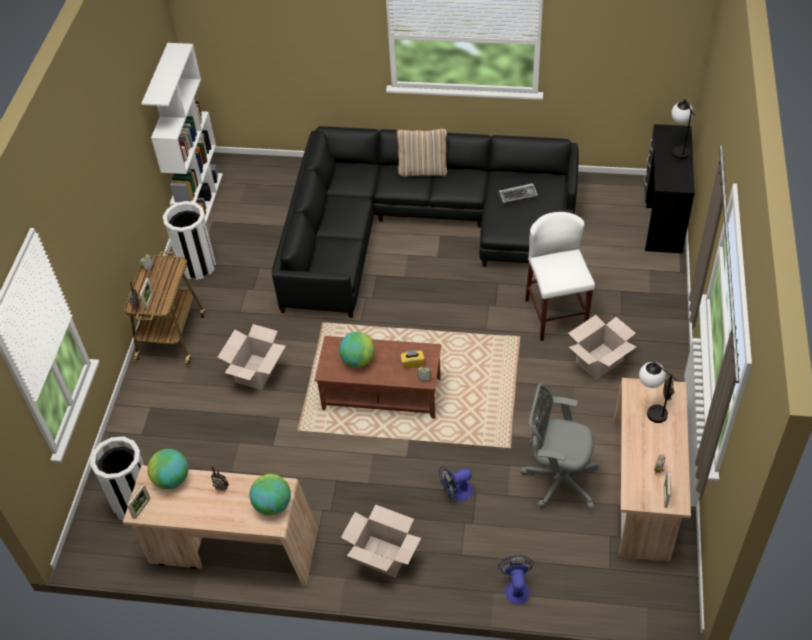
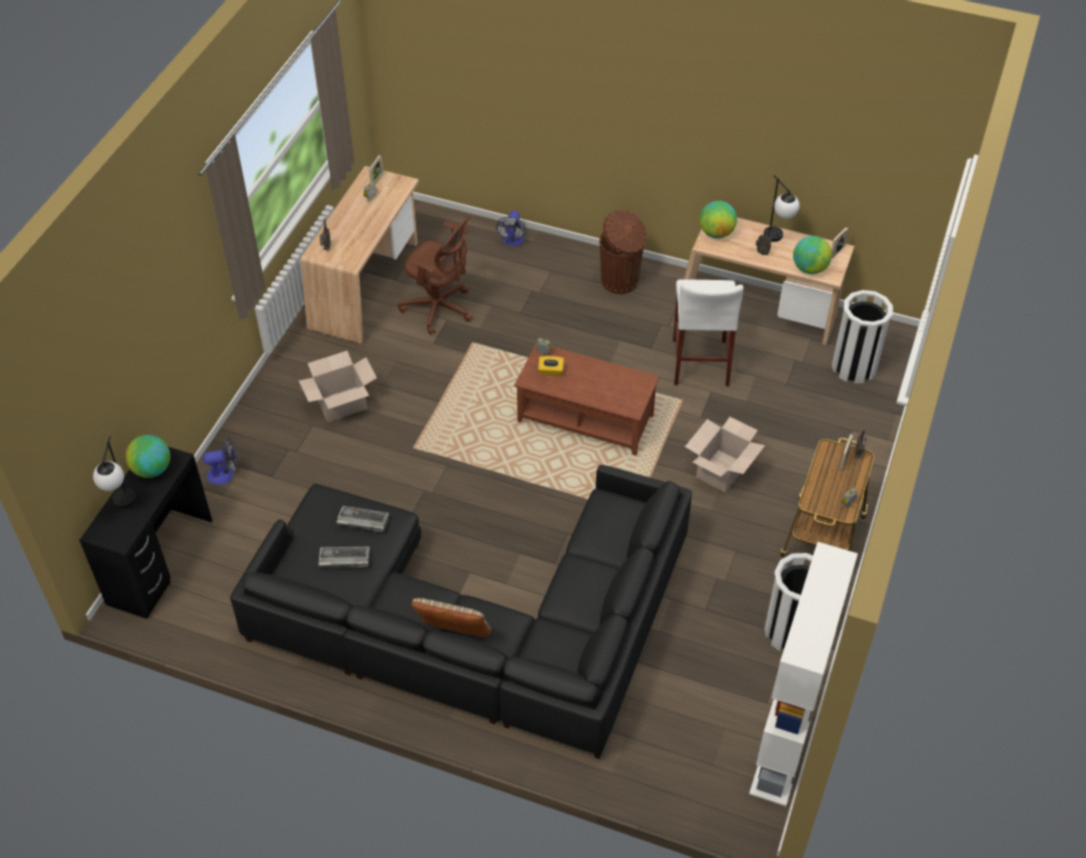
camera: 170 degrees left, 0 degrees up
globe [339,332,375,368] -> globe moved to [126,435,170,478]
cardboard box [341,504,421,578] -> brown trash can [599,210,647,294]
fan [439,467,473,501] -> fan moved to [203,438,237,485]
grey office chair [520,383,599,510] -> brown office chair [398,215,472,334]
white stool [525,212,595,341] -> white stool moved to [673,279,744,386]
table lamp [639,362,678,423] -> table lamp moved to [765,175,800,242]
none -> keyboard [336,506,390,533]

